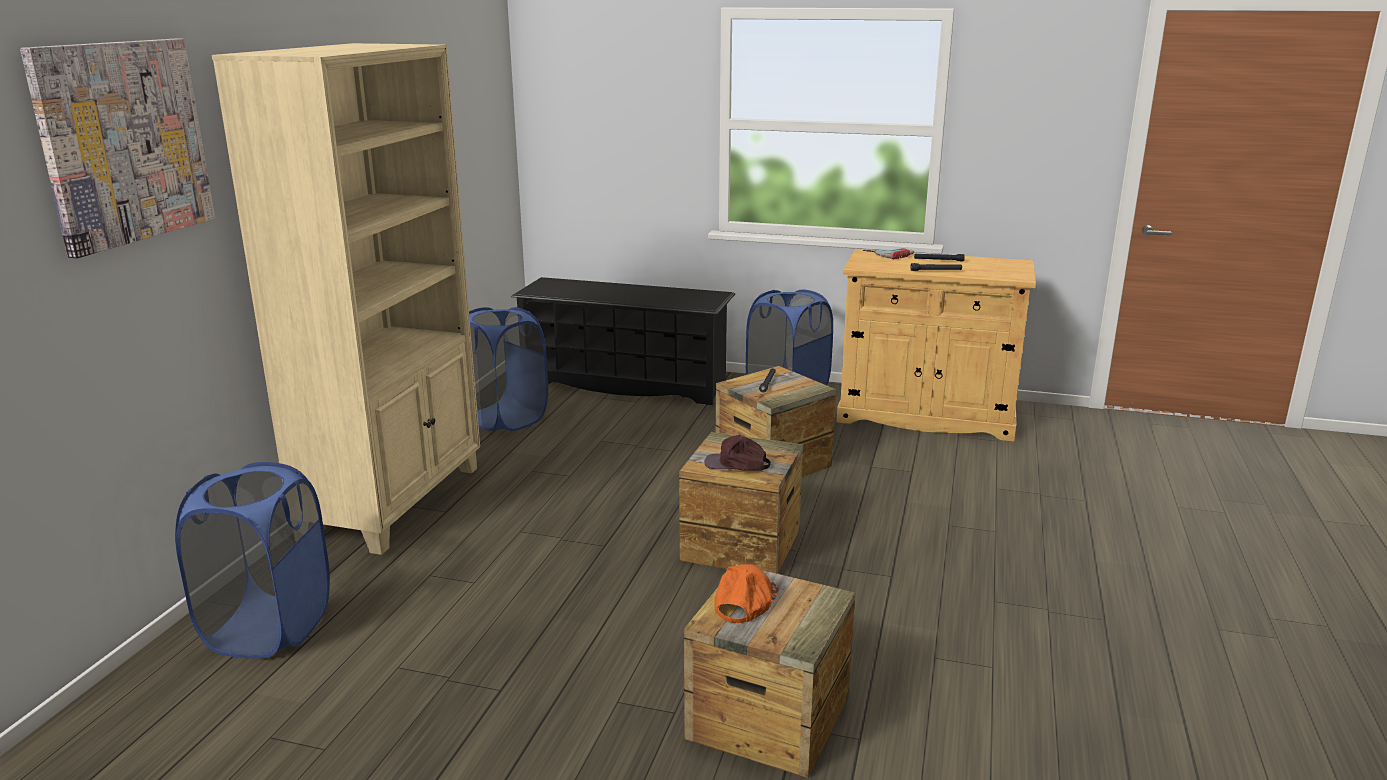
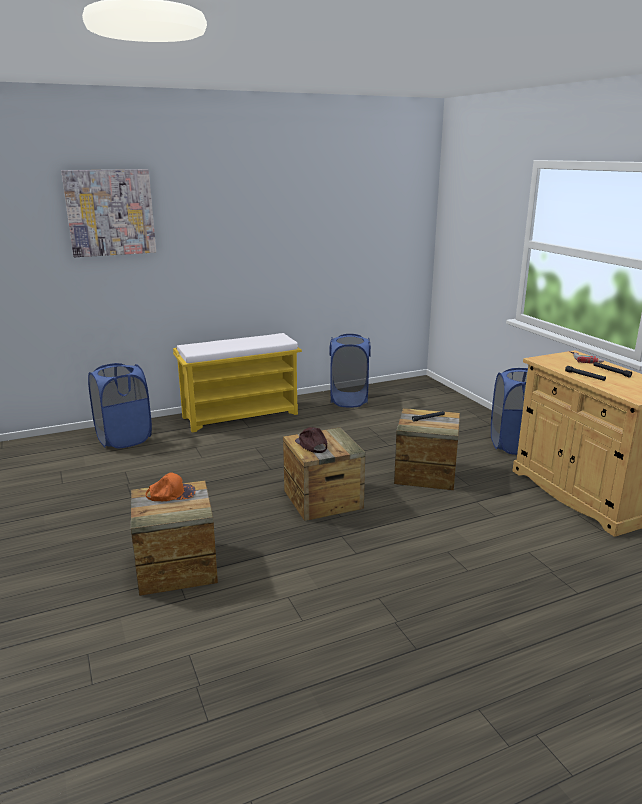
camera: 50 degrees right, 0 degrees up
beige bookcase [212,43,480,555] -> yellow bench [173,333,302,432]
black shoe rack [511,277,735,405] -> none

